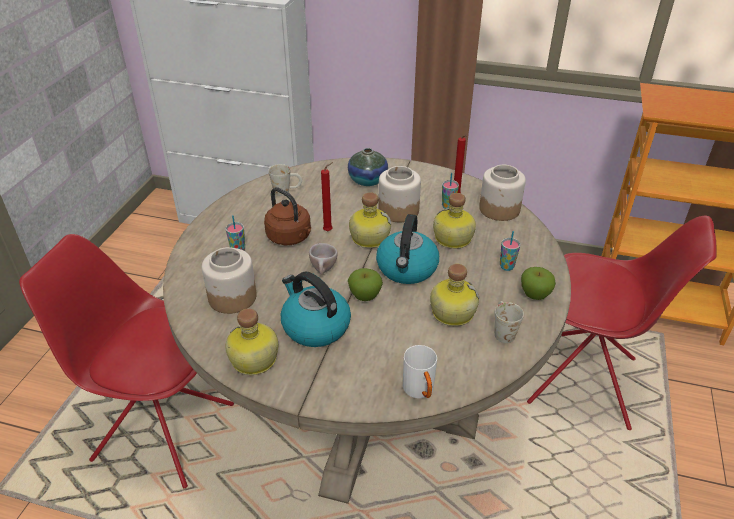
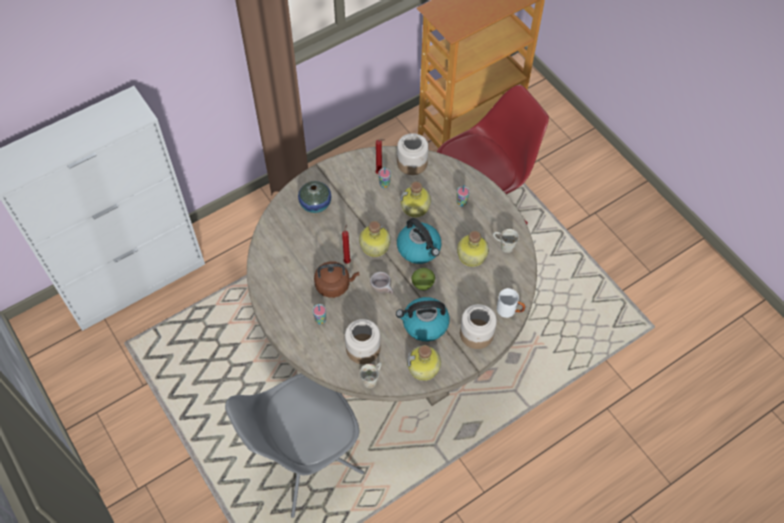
camera: 50 degrees left, 20 degrees up
red chair [19,234,234,488] -> grey chair [225,373,364,518]
white mug [268,164,302,196] -> white mug moved to [360,362,382,388]
jar [378,166,421,222] -> jar moved to [460,304,497,349]
apple [521,267,556,300] -> none

